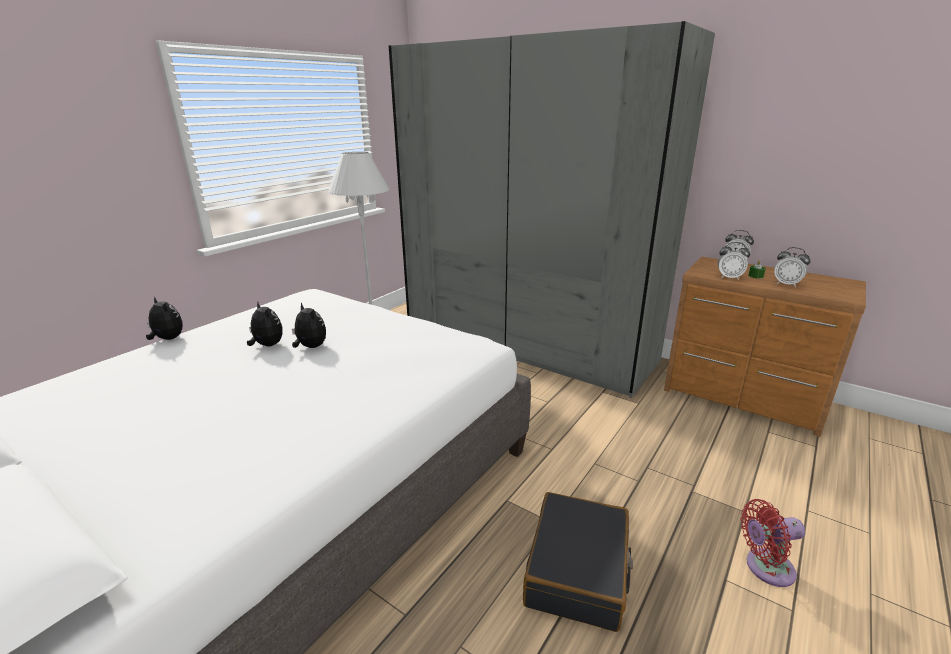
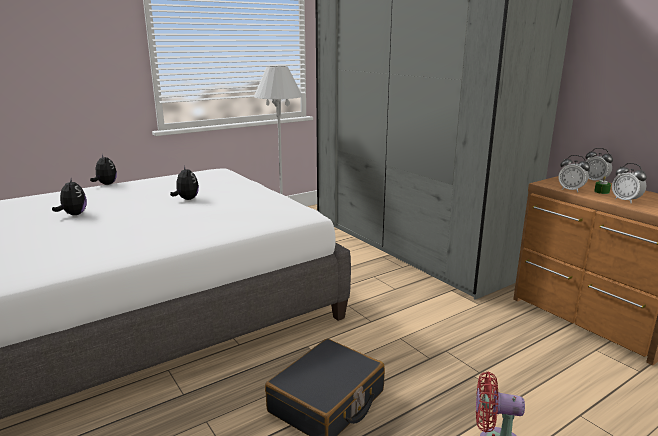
camera: 20 degrees right, 5 degrees down
plush toy [247,302,283,346] -> plush toy moved to [52,177,87,215]

